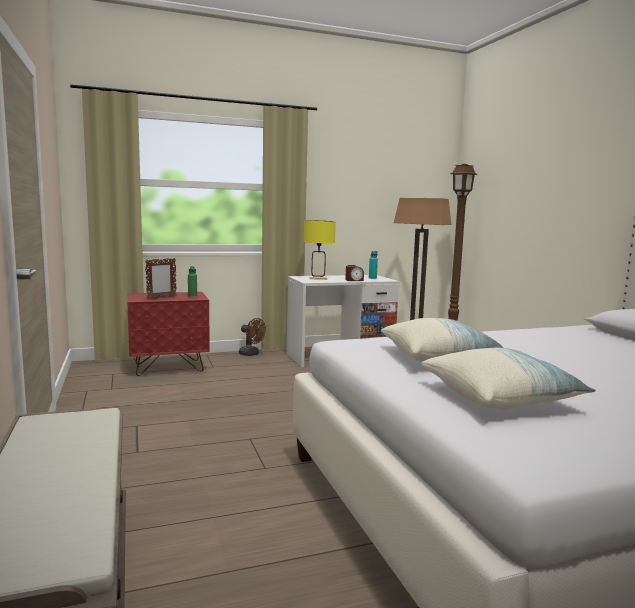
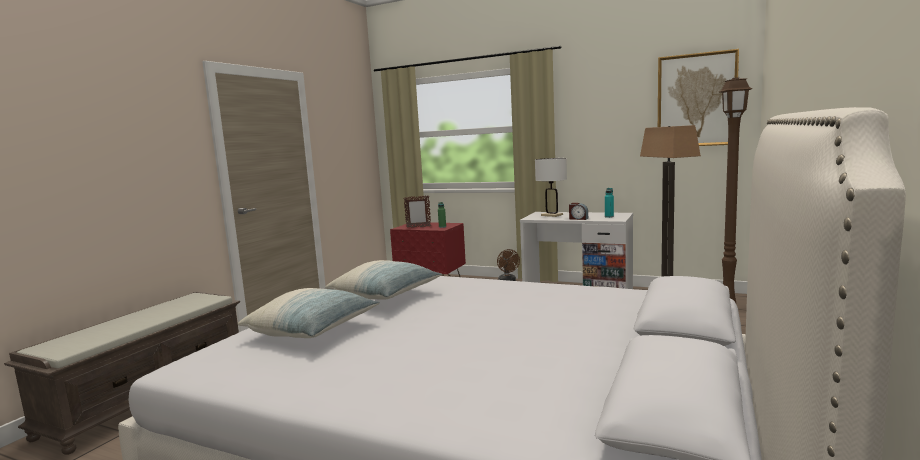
camera: 45 degrees right, 0 degrees up
yellow table lamp [303,220,336,280] -> white table lamp [535,158,567,217]
none -> picture [658,49,739,146]

